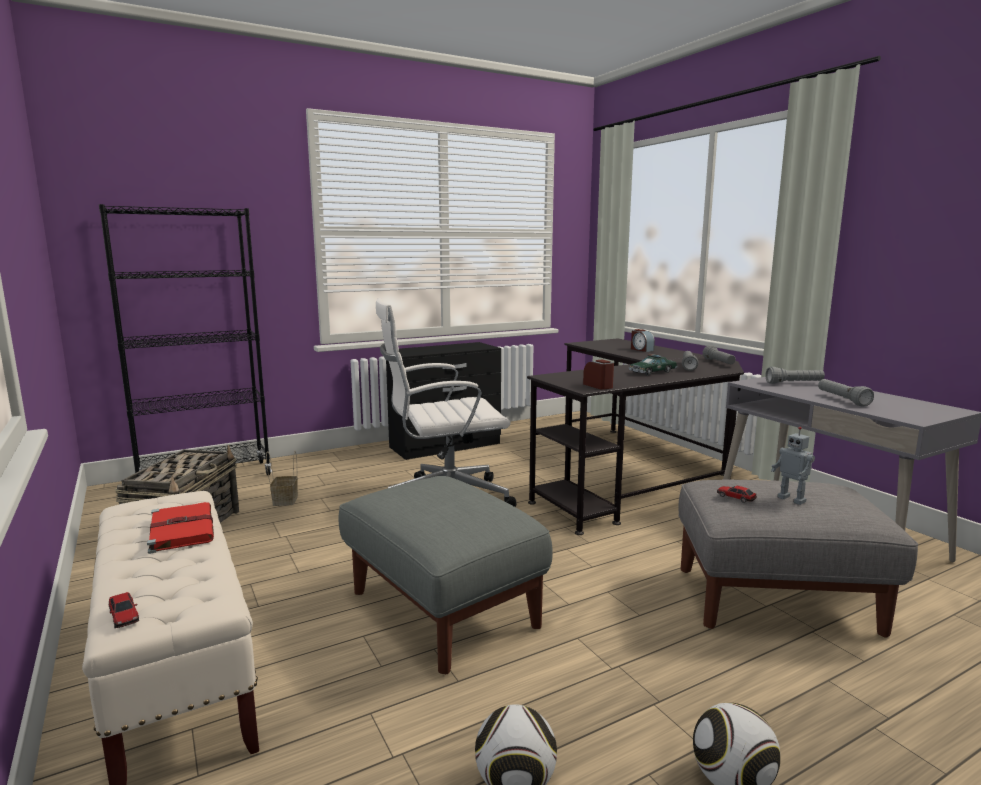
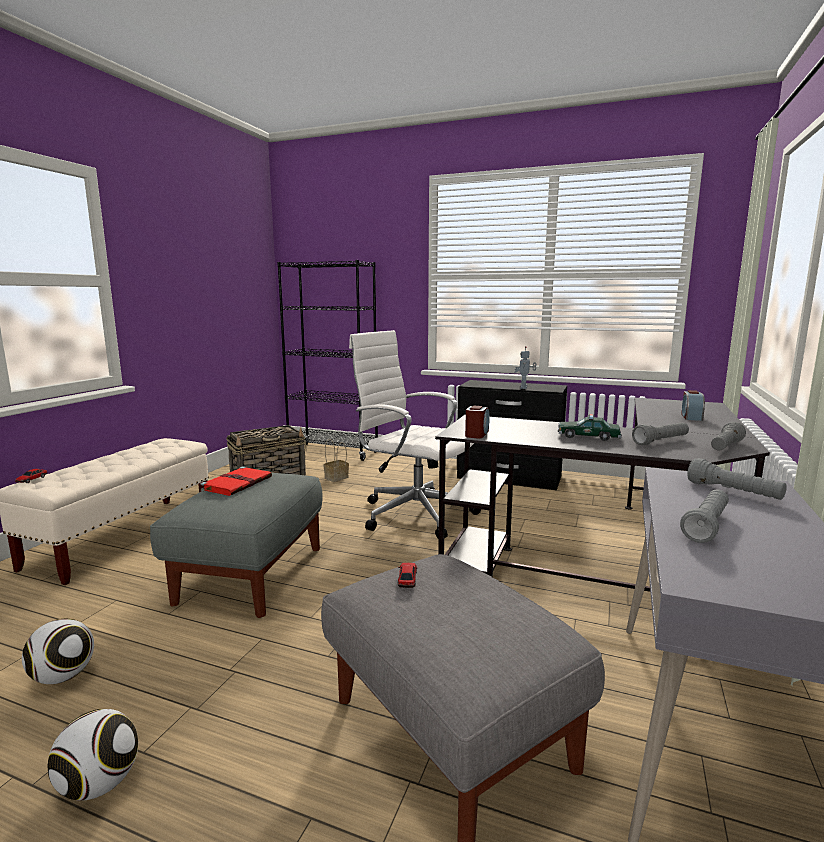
camera: 50 degrees right, 0 degrees up
red book [147,502,214,554] -> red book moved to [200,467,272,496]
toy robot [771,427,815,505] -> toy robot moved to [514,346,536,389]

